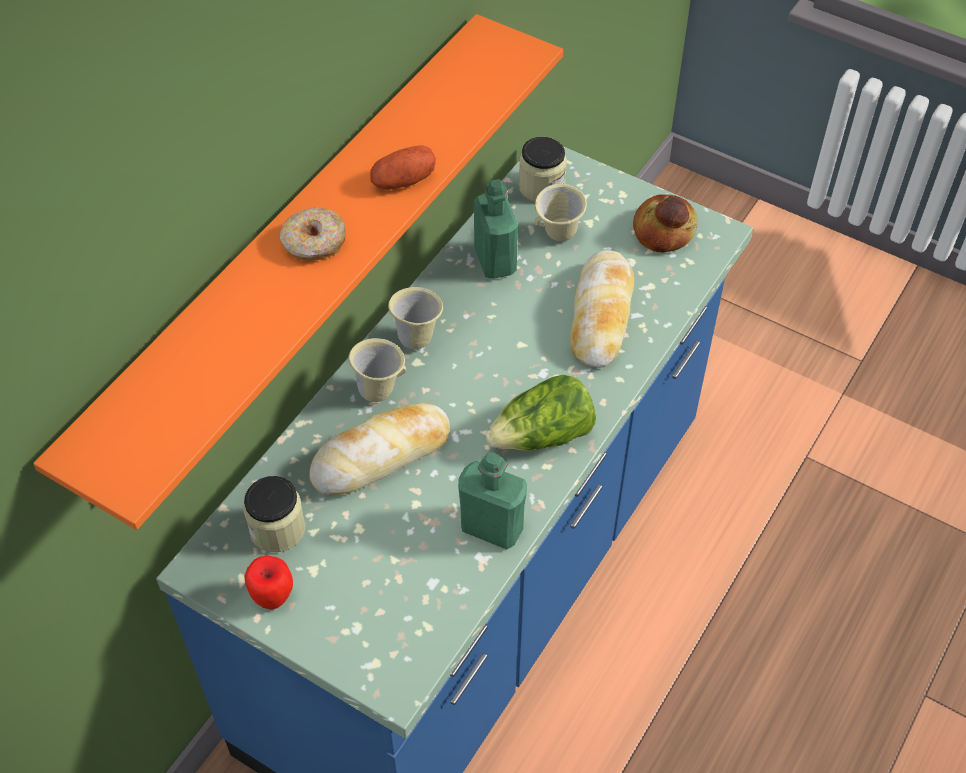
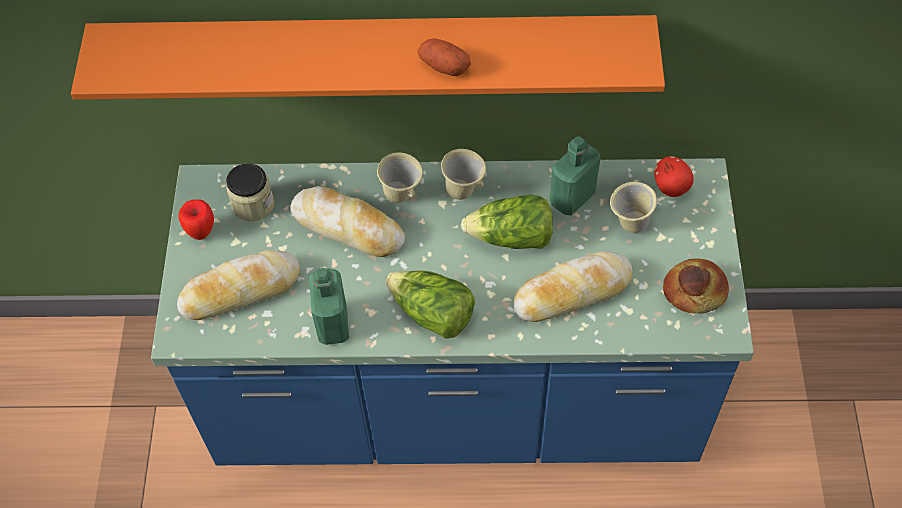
camera: 60 degrees right, 5 degrees up
donut [280,207,346,261] -> none
jar [519,137,567,202] -> apple [654,156,694,197]
none -> bread [177,250,300,320]
none -> lettuce [461,195,553,249]

